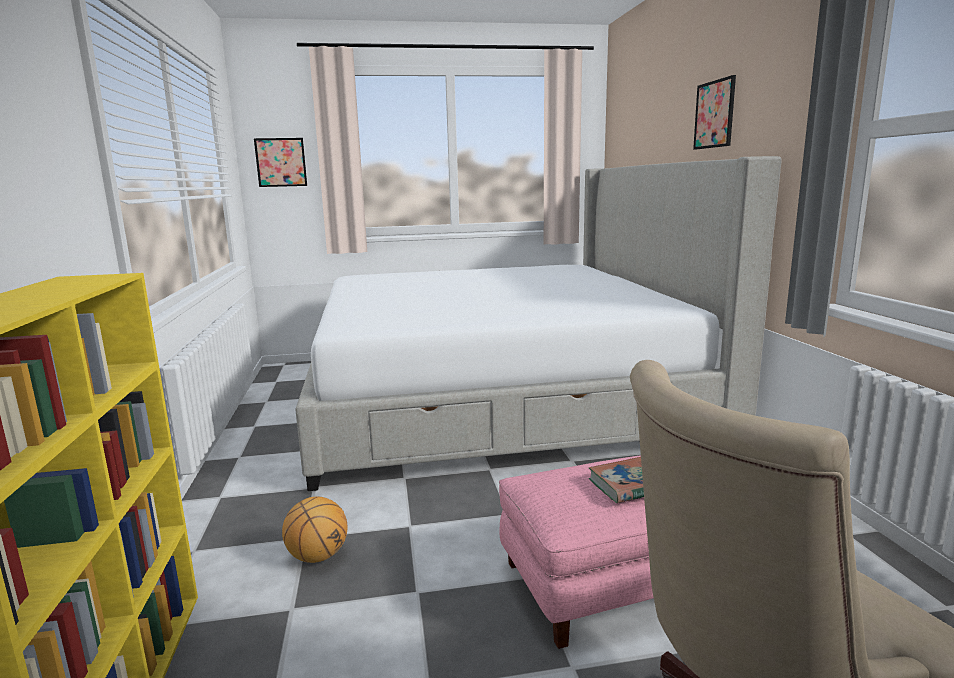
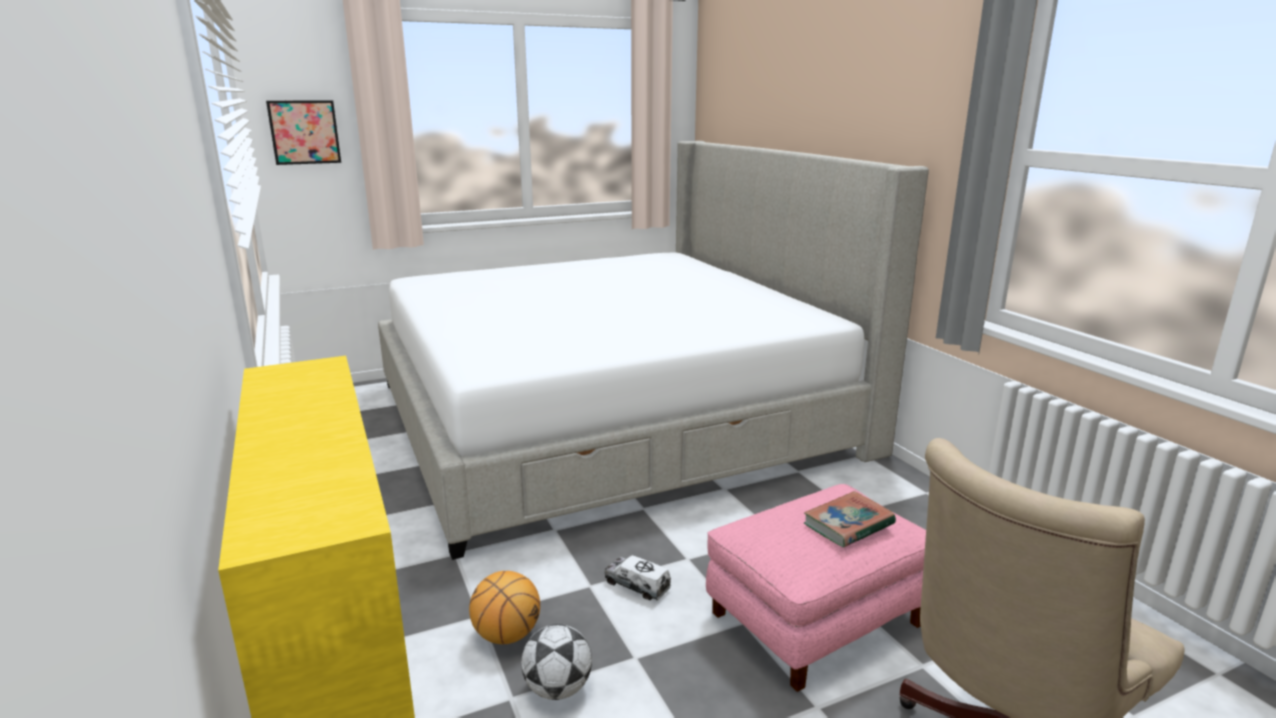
camera: 15 degrees left, 5 degrees up
picture [693,75,736,150] -> none
none -> football [521,624,592,700]
none -> toy truck [605,555,671,600]

